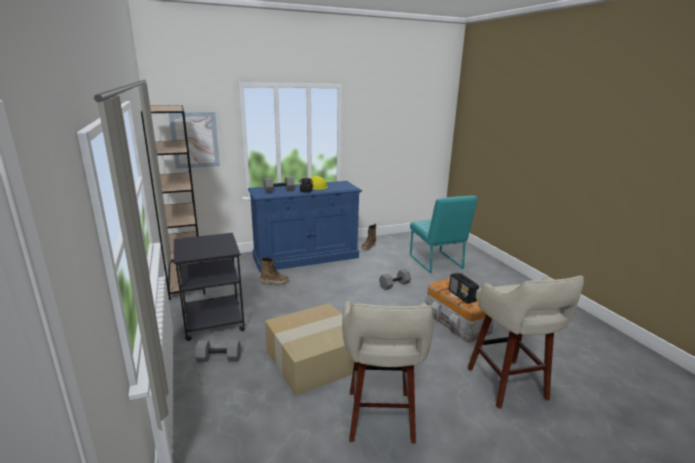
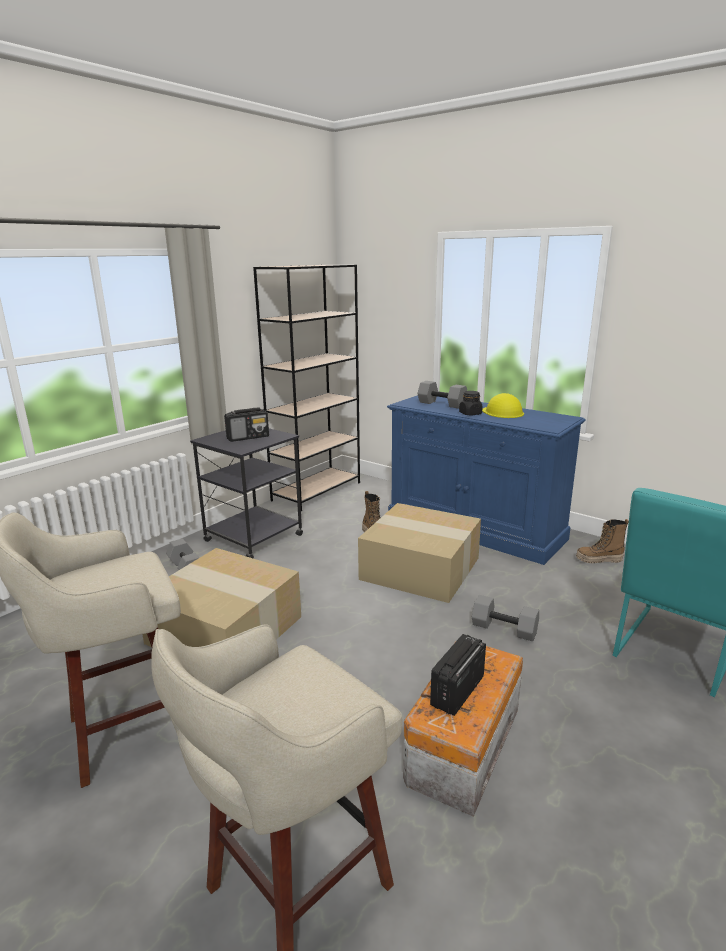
camera: 60 degrees right, 0 degrees up
picture [169,112,220,169] -> none
none -> radio [224,408,269,442]
none -> cardboard box [358,503,481,603]

